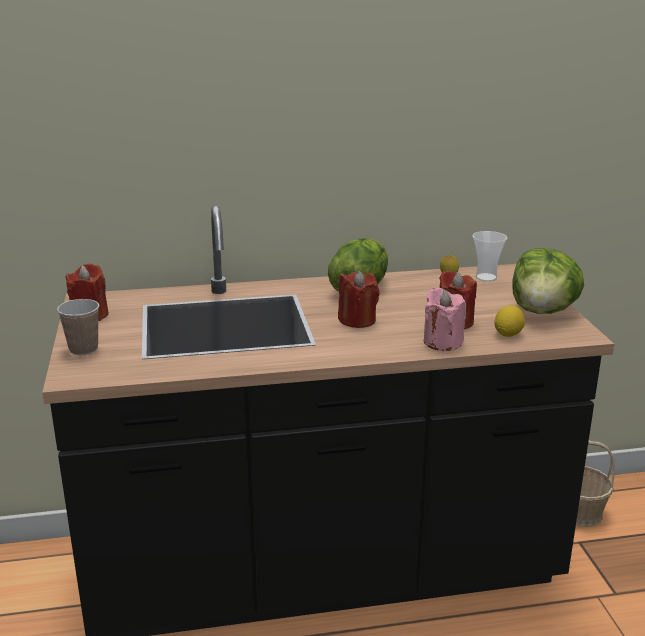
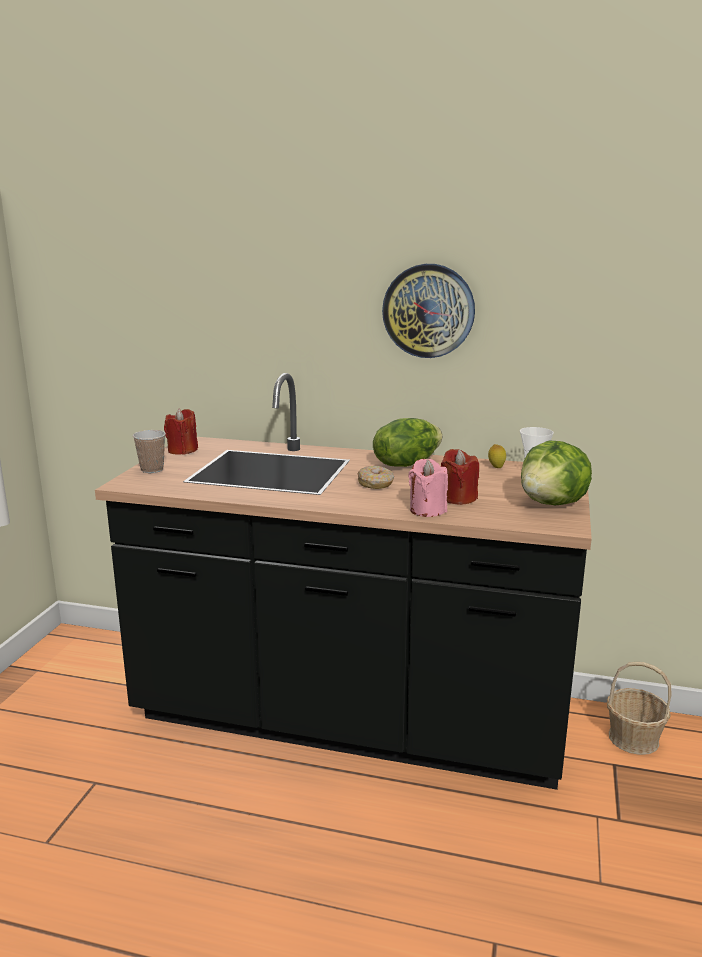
camera: 25 degrees right, 5 degrees down
red candle [338,271,379,328] -> donut [358,466,394,489]
lemon [495,306,525,337] -> none
none -> wall clock [382,264,475,358]

